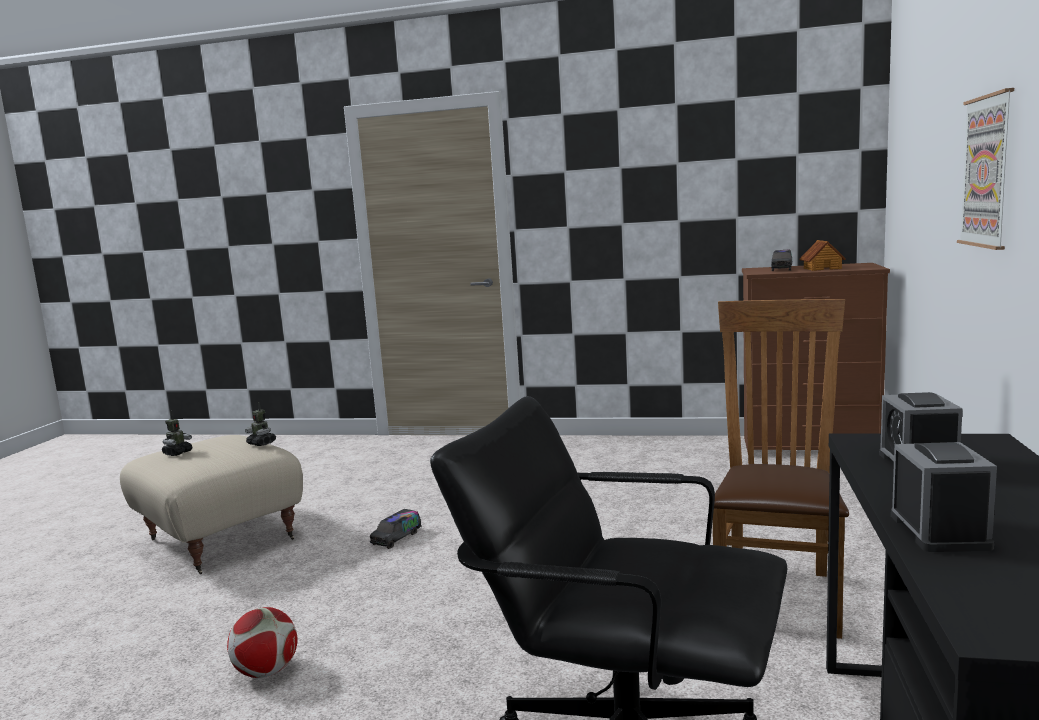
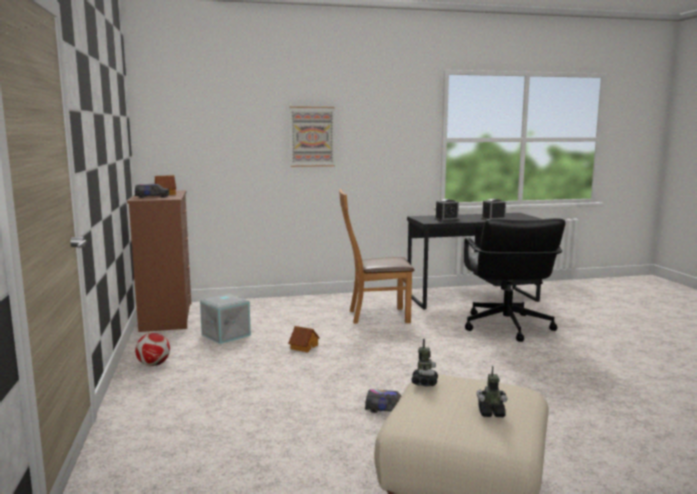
camera: 115 degrees left, 0 degrees up
football [227,607,298,678] -> football moved to [135,333,170,366]
none -> grey storage box [200,294,251,344]
none -> toy house [288,326,320,352]

